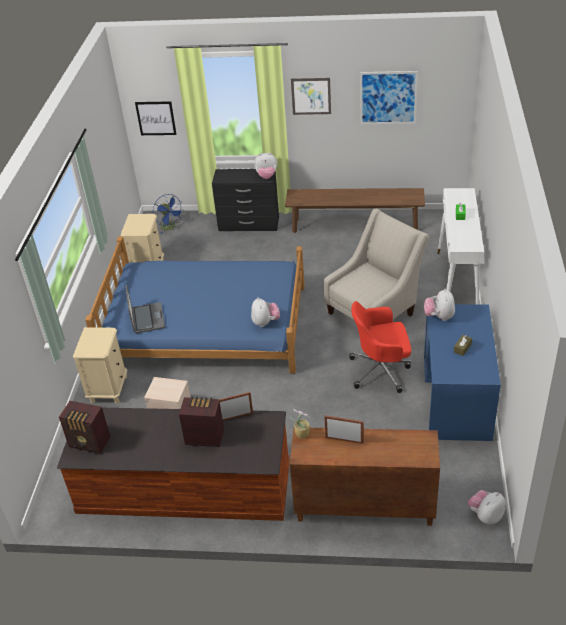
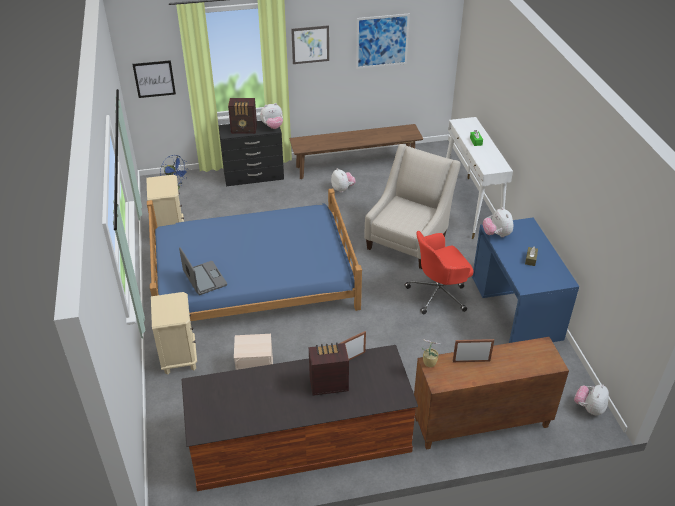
camera: 20 degrees left, 0 degrees up
radio [59,401,110,454] -> radio moved to [228,98,257,134]
plush toy [251,297,280,327] -> plush toy moved to [331,168,356,193]

